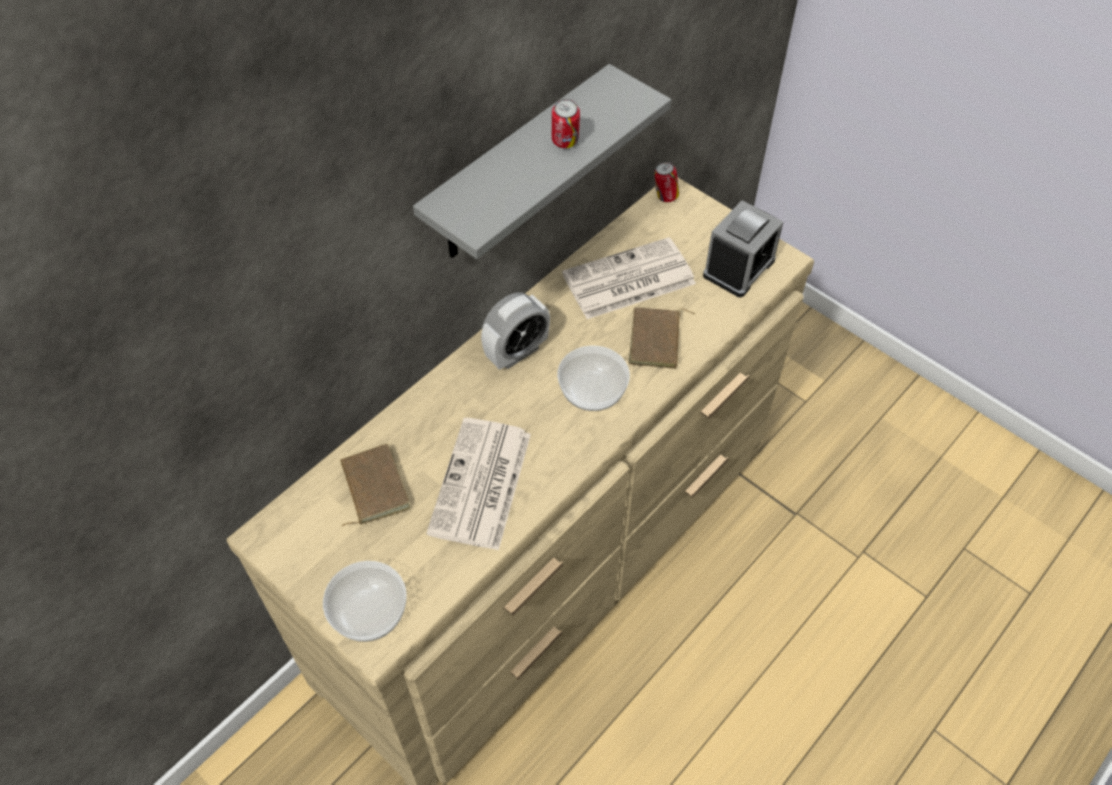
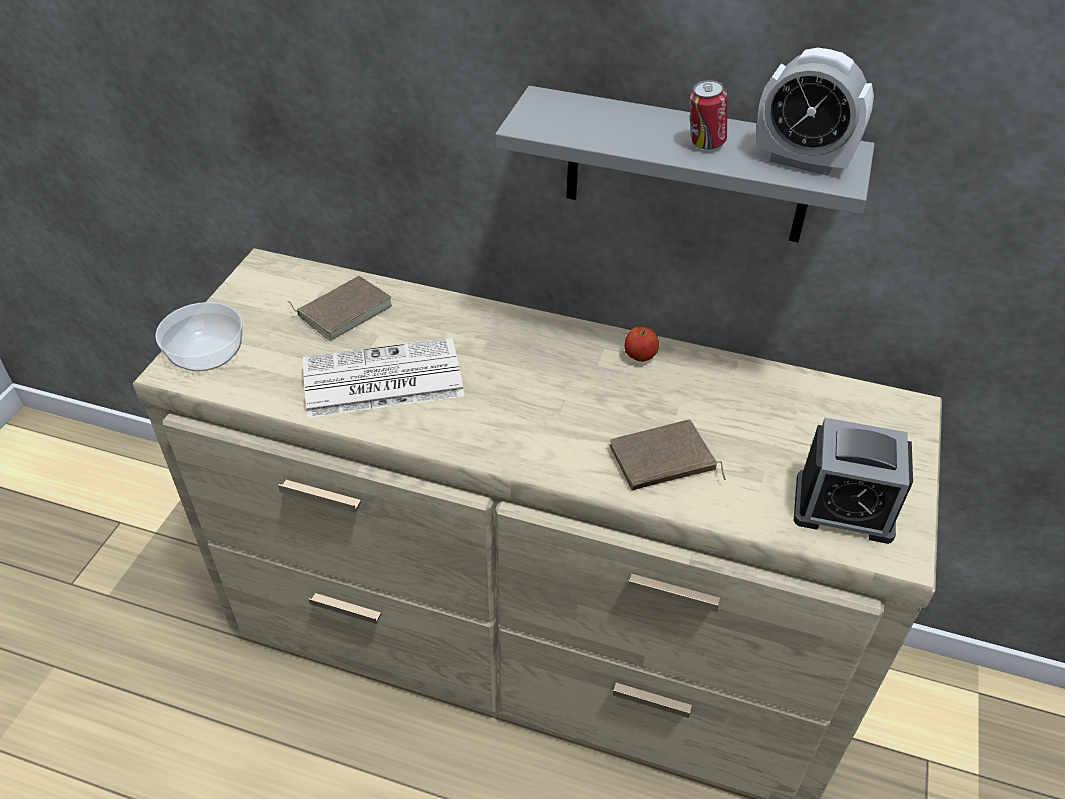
camera: 65 degrees right, 10 degrees down
alarm clock [481,292,550,370] -> alarm clock moved to [757,48,874,176]
bowl [557,346,630,411] -> none
newspaper [562,237,696,319] -> none
can [654,162,679,202] -> none
none -> apple [624,326,659,362]

